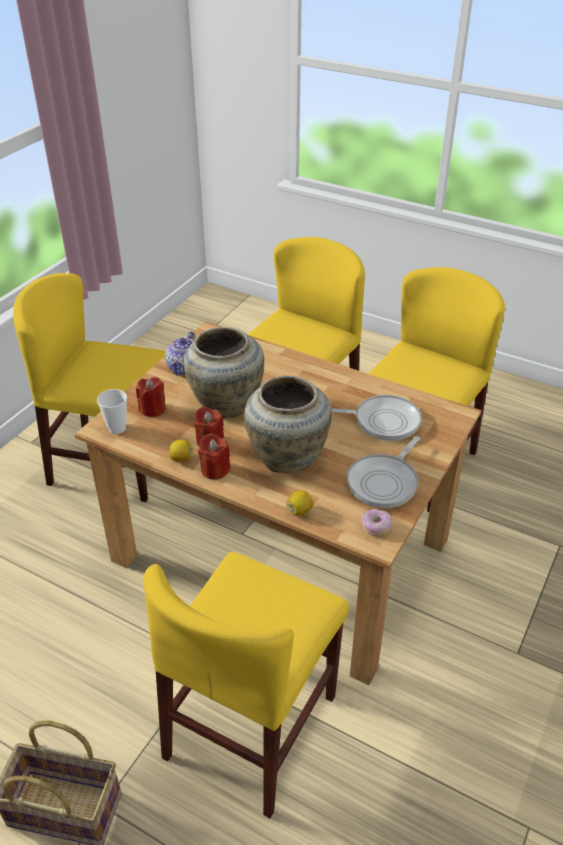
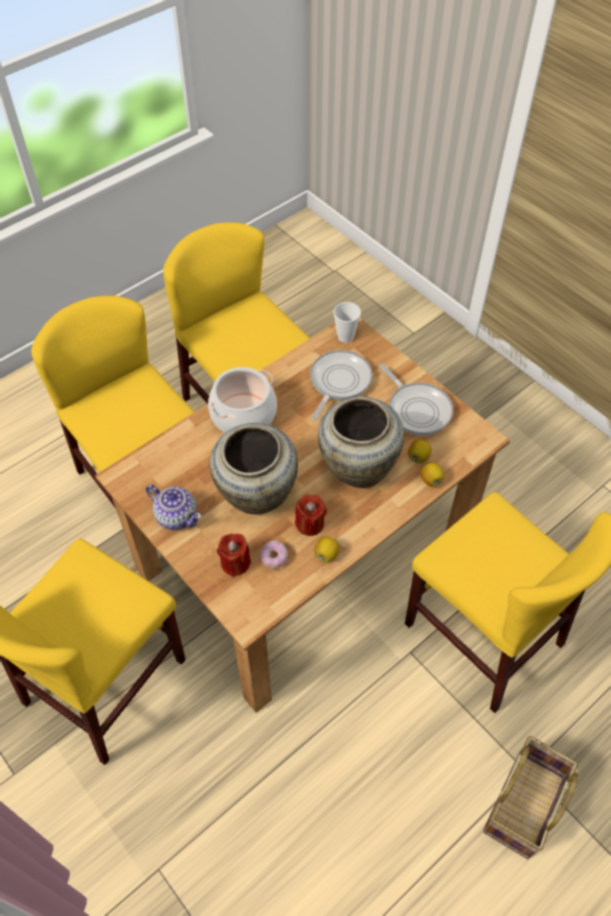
camera: 70 degrees left, 15 degrees up
cup [97,389,127,434] -> cup moved to [333,302,361,343]
red candle [198,433,231,479] -> none
donut [362,509,392,536] -> donut moved to [259,540,288,569]
none -> cooking pot [208,367,277,433]
none -> lemon [408,440,432,463]

